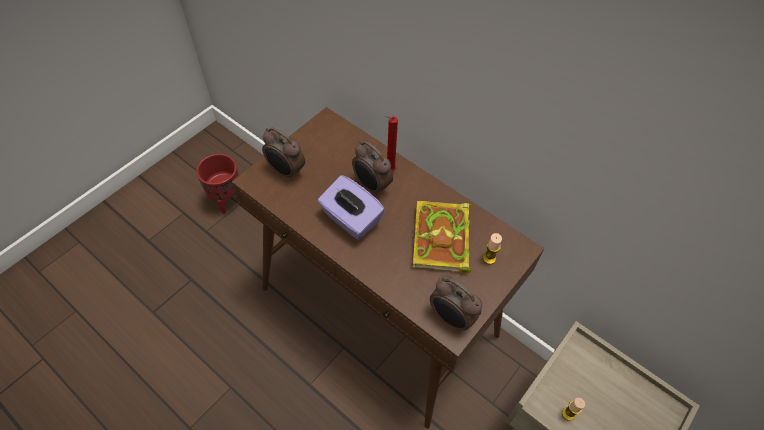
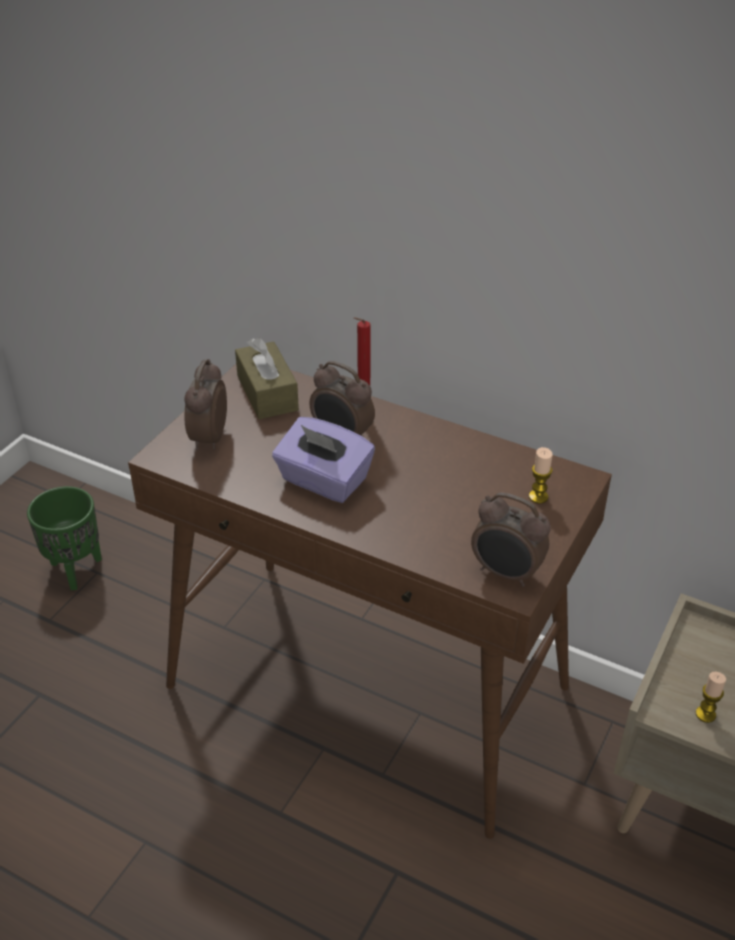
camera: 10 degrees left, 15 degrees down
red planter [196,154,239,214] -> green planter [27,486,102,590]
alarm clock [262,127,305,181] -> alarm clock turned 75 degrees clockwise [184,359,227,450]
book [413,201,471,274] -> none
none -> brown tissue box [235,337,299,419]

